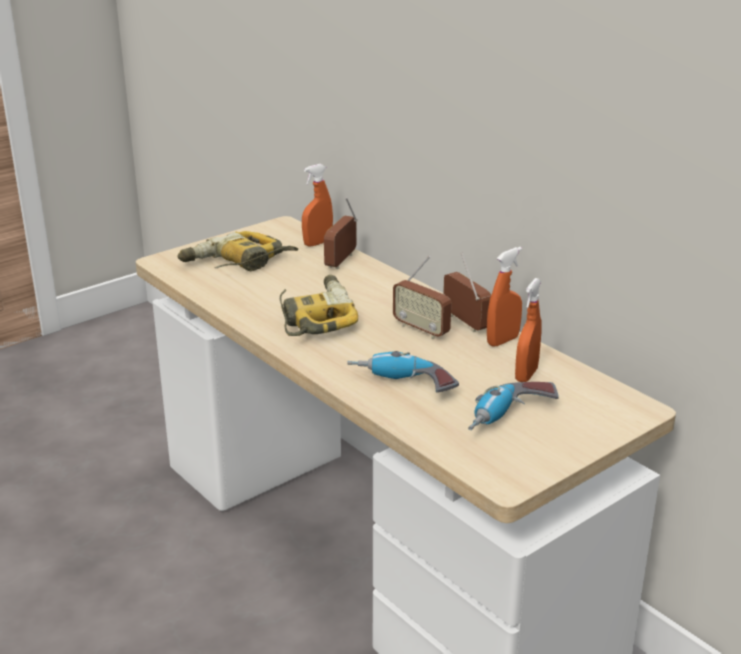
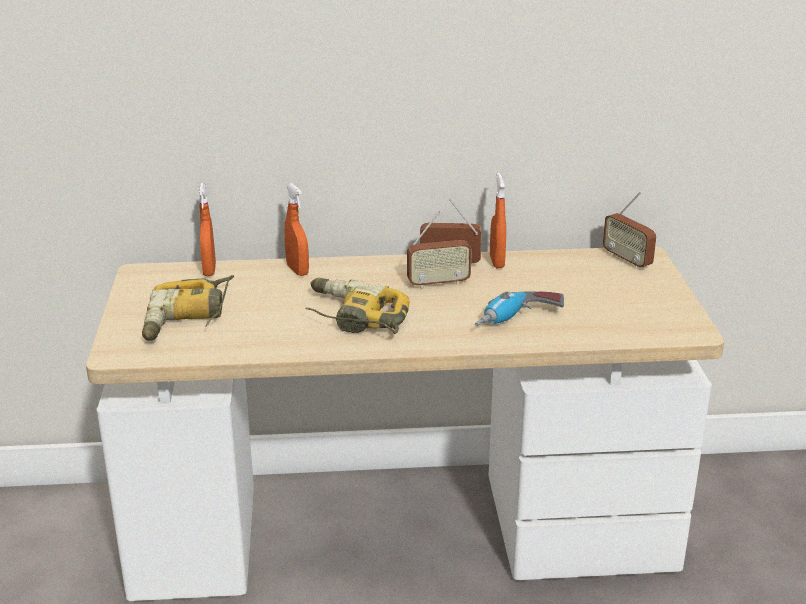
camera: 55 degrees left, 0 degrees up
radio [324,197,358,269] -> radio moved to [603,191,656,269]
power drill [468,382,559,430] -> none
orange spray bottle [515,278,542,382] -> orange spray bottle moved to [285,183,309,276]

